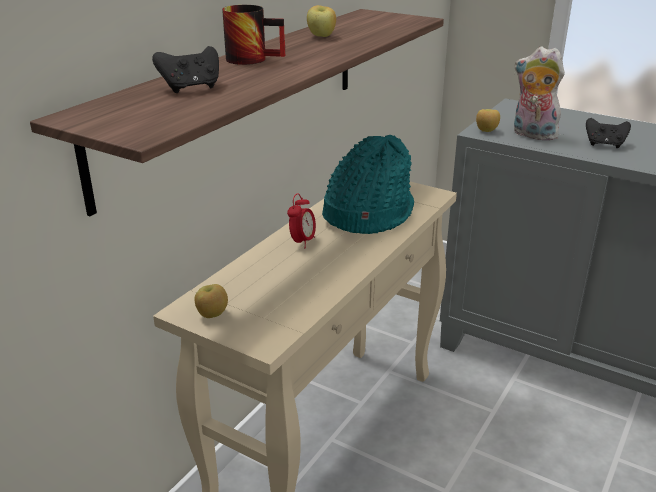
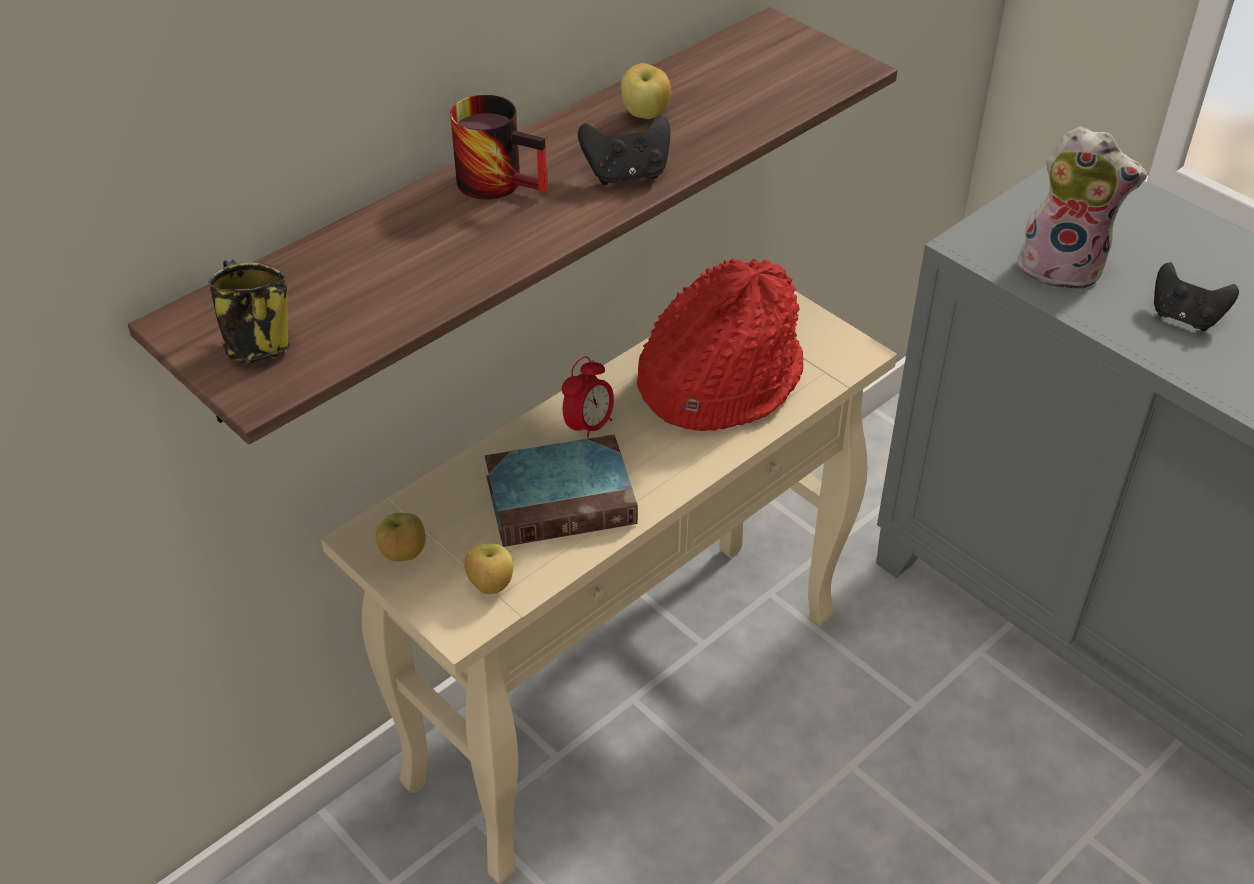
camera: 15 degrees right, 15 degrees up
black game controller [152,46,219,93] -> black game controller moved to [578,115,670,185]
turquoise hat [322,135,414,234] -> red hat [637,258,804,431]
apple [476,109,500,132] -> apple moved to [464,544,514,594]
plush toy [514,46,565,141] -> plush toy turned 150 degrees clockwise [1014,126,1147,291]
none -> mug [208,259,290,363]
none -> book [485,435,638,547]

